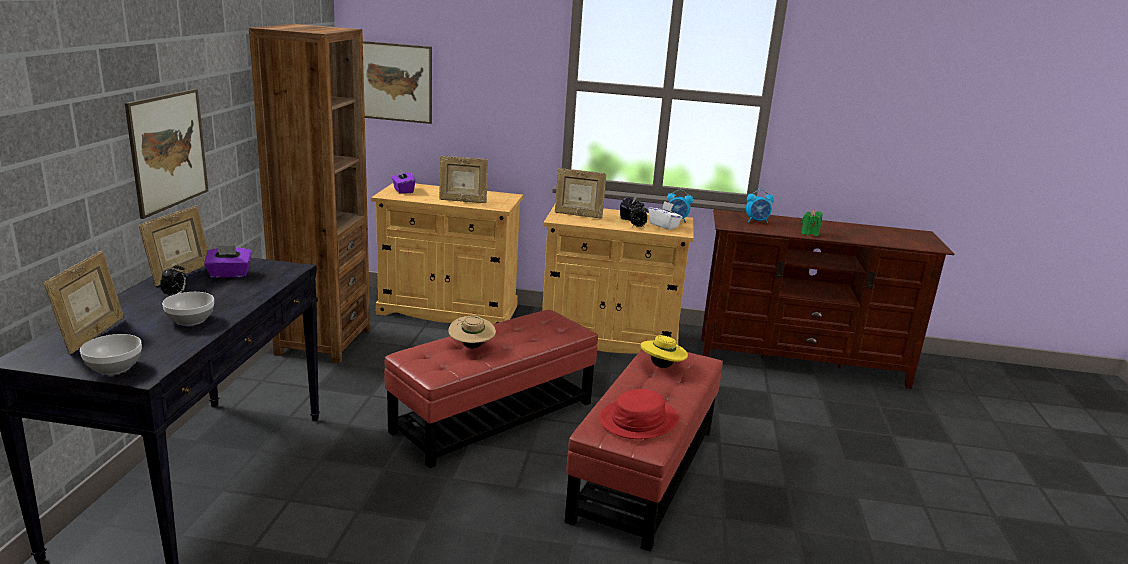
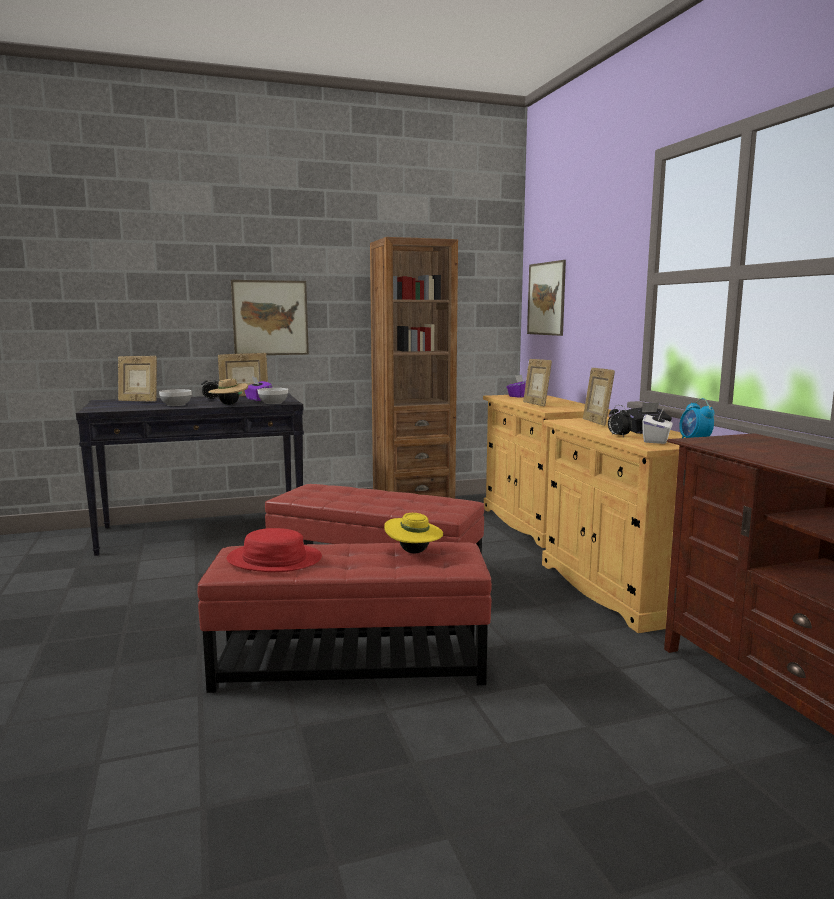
camera: 65 degrees right, 10 degrees down
picture frame [44,251,124,354] -> picture frame turned 45 degrees clockwise [118,356,157,402]
bowl [80,334,142,375] -> bowl moved to [258,388,288,404]
beige hat [448,316,496,348] -> beige hat moved to [209,378,248,405]
alarm clock [746,189,774,223] -> none
green candle [801,210,822,236] -> none

